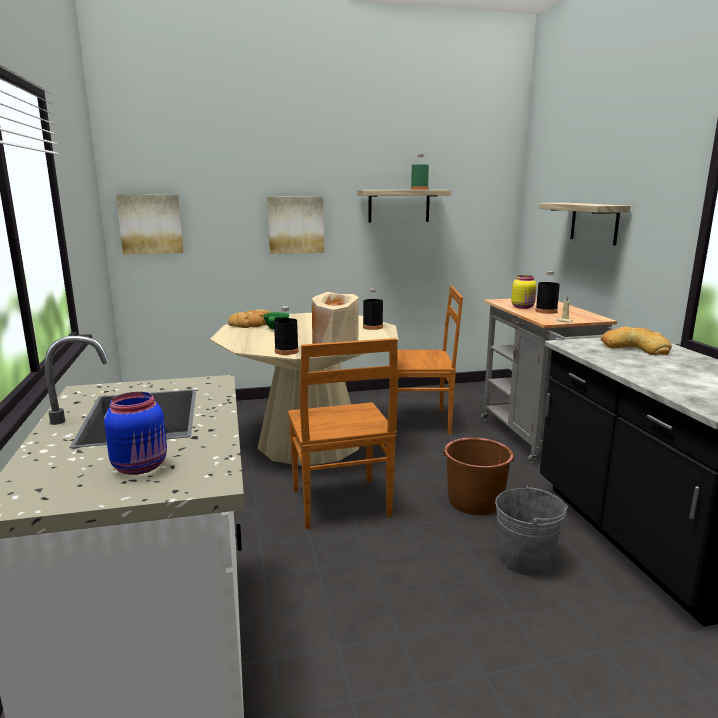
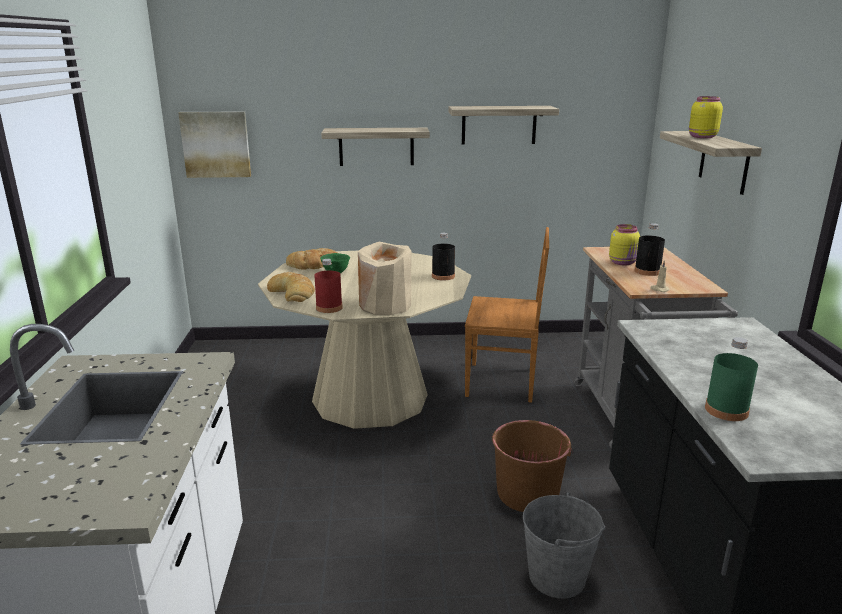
camera: 10 degrees right, 5 degrees up
blue jar [104,392,167,475] -> none
picture [267,197,324,254] -> shelf [321,128,430,166]
black bottle [274,306,299,355] -> red bottle [314,259,343,313]
brown chair [288,338,398,529] -> none
green bottle [411,154,429,190] -> green bottle moved to [705,337,758,421]
bread [601,326,672,355] -> bread moved to [267,272,315,302]
none -> yellow jar [689,96,723,138]

